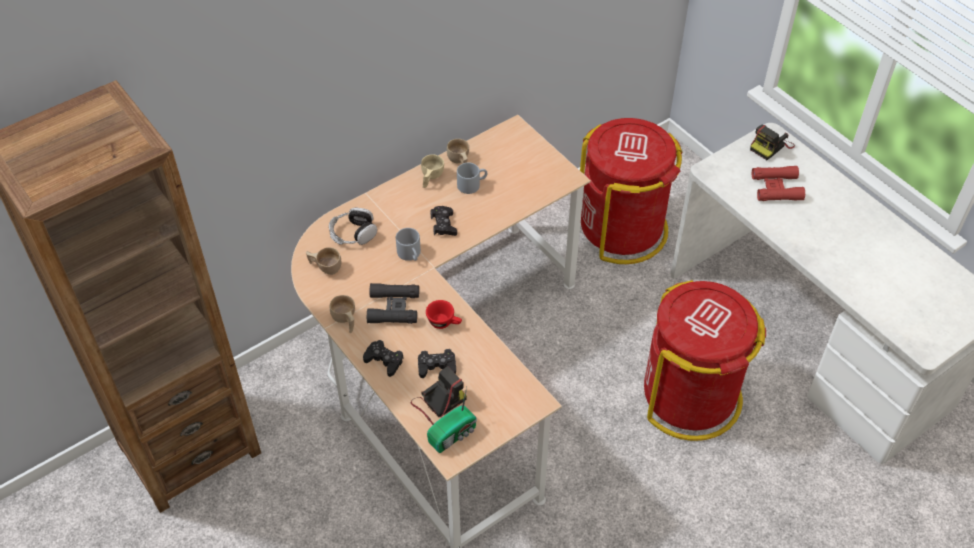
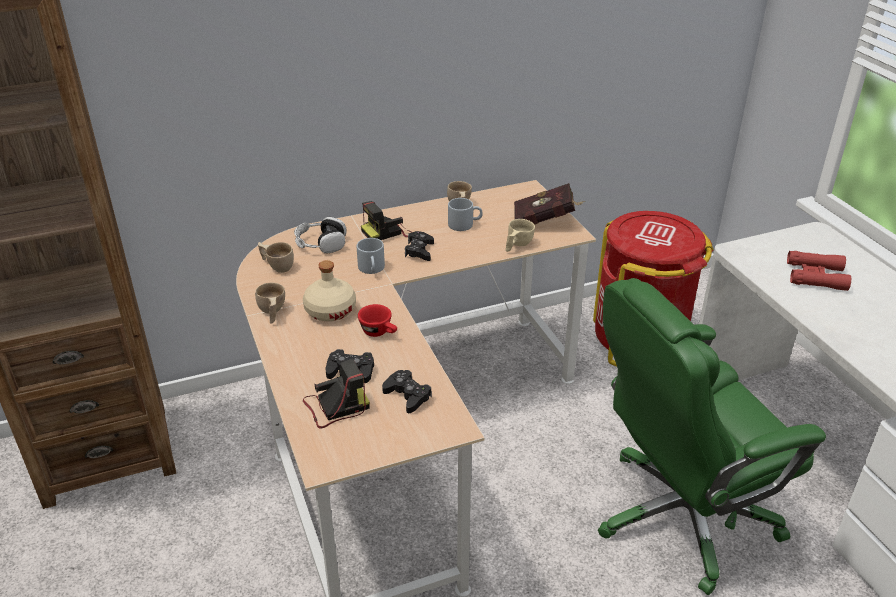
camera: 15 degrees right, 15 degrees down
black game controller [363,340,404,377] -> black game controller moved to [382,370,432,413]
black binoculars [367,283,419,324] -> beige bottle [303,260,356,321]
beige cup [421,154,444,188] -> beige cup moved to [505,219,535,252]
radio [427,387,477,453] -> none
red trash can [644,280,766,441] -> green office chair [598,278,826,595]
camera [750,124,795,160] -> camera moved to [361,201,413,240]
none -> red book [514,183,585,225]

